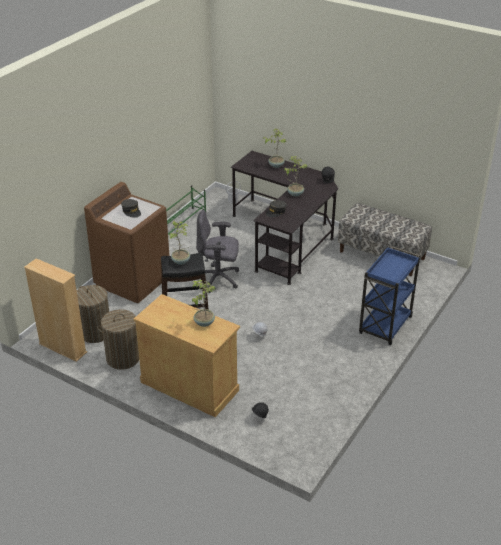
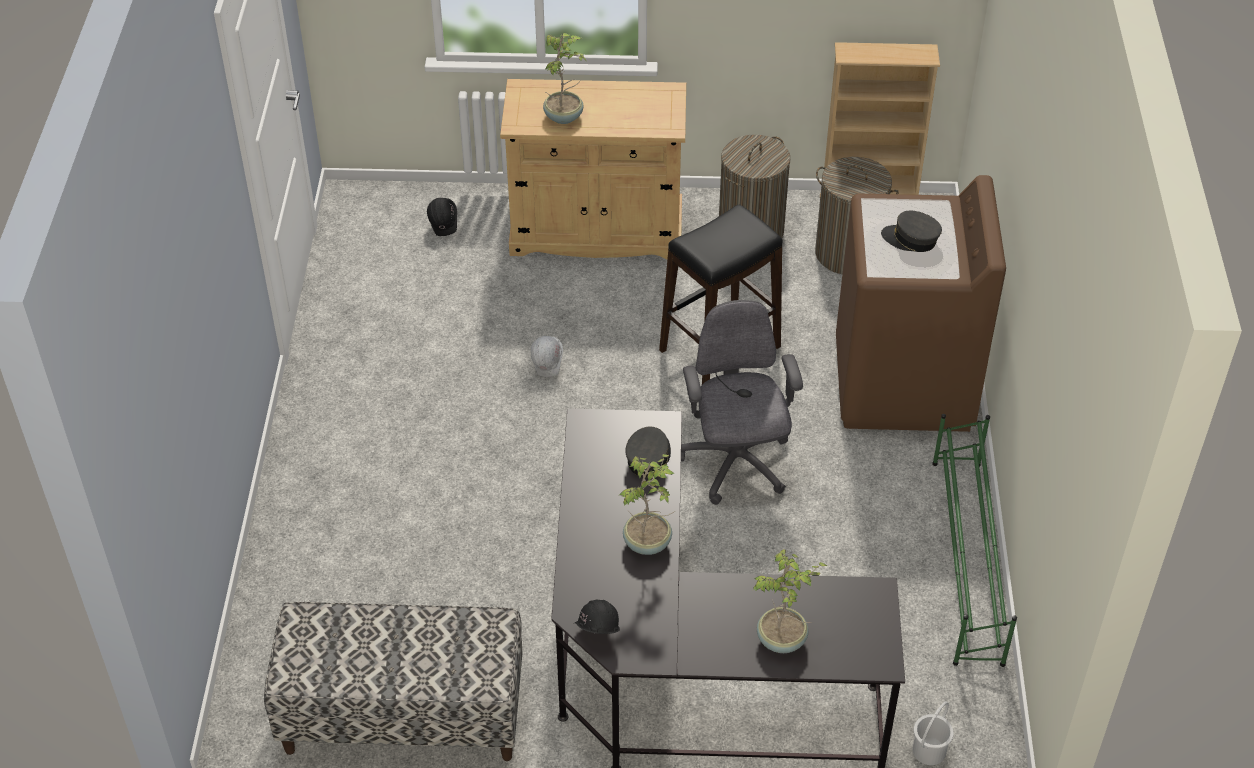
camera: 150 degrees right, 10 degrees up
potted plant [168,220,190,265] -> none
grey office chair [196,210,239,293] -> grey office chair turned 75 degrees counterclockwise [681,300,803,505]
blue cart [359,246,420,345] -> none

